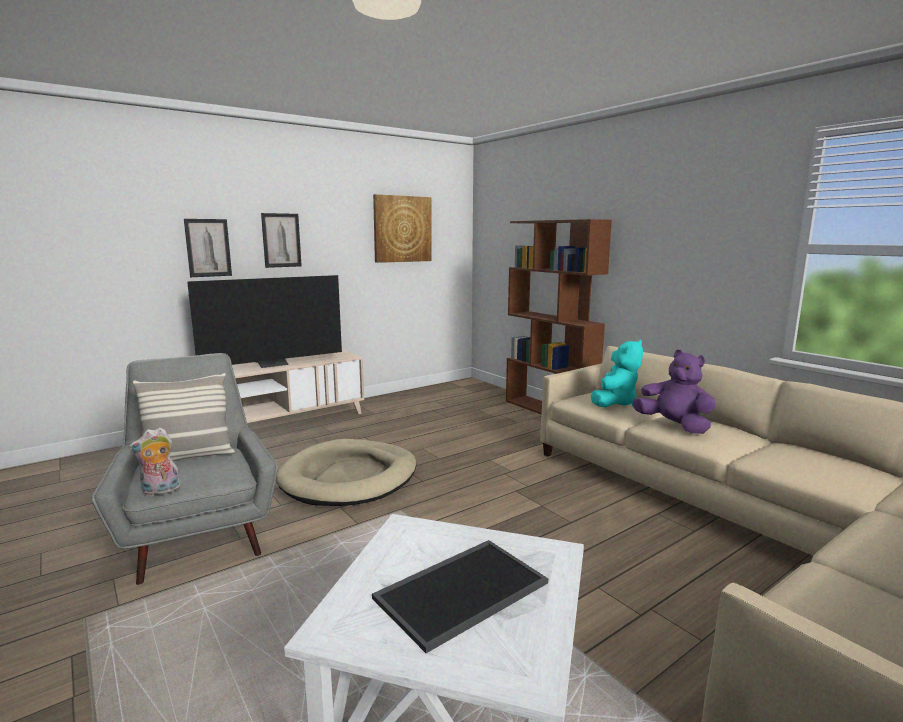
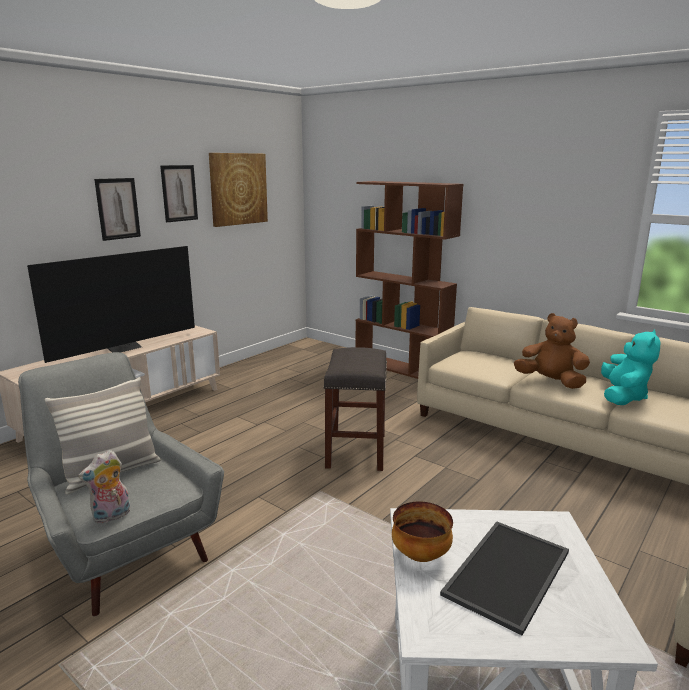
camera: 15 degrees left, 5 degrees up
picture [184,219,232,277] -> picture moved to [160,165,198,222]
beige dog bed [276,439,416,506] -> none
turquoise plush toy [591,340,643,408] -> turquoise plush toy moved to [601,330,660,405]
purple plush toy [633,350,716,434] -> brown plush toy [514,313,590,389]
none -> grey stool [323,347,387,471]
none -> bowl [392,501,453,562]

